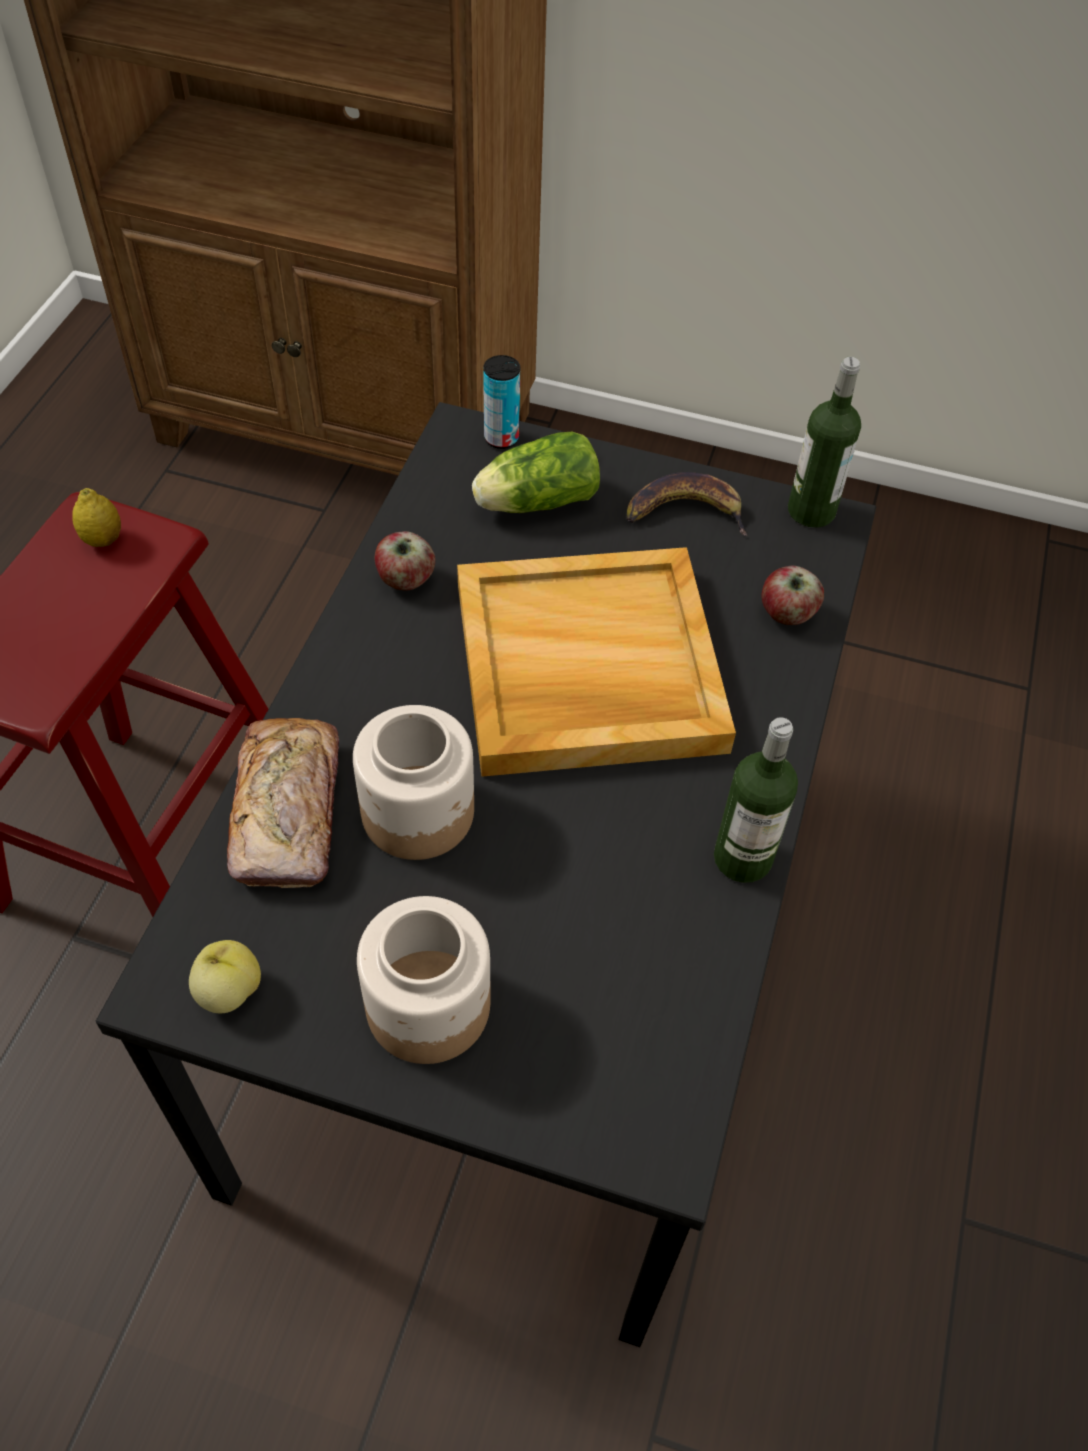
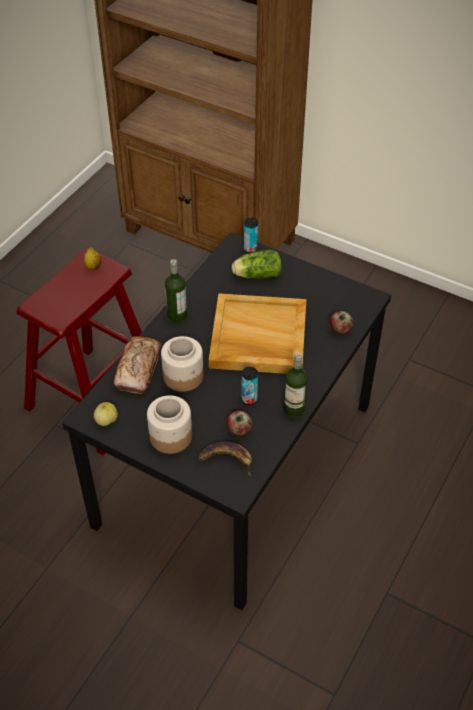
camera: 15 degrees right, 5 degrees down
apple [375,531,435,590] -> apple moved to [227,411,252,436]
banana [627,472,748,536] -> banana moved to [198,441,252,476]
bottle [788,357,861,528] -> bottle moved to [165,259,187,323]
none -> can [241,367,258,405]

